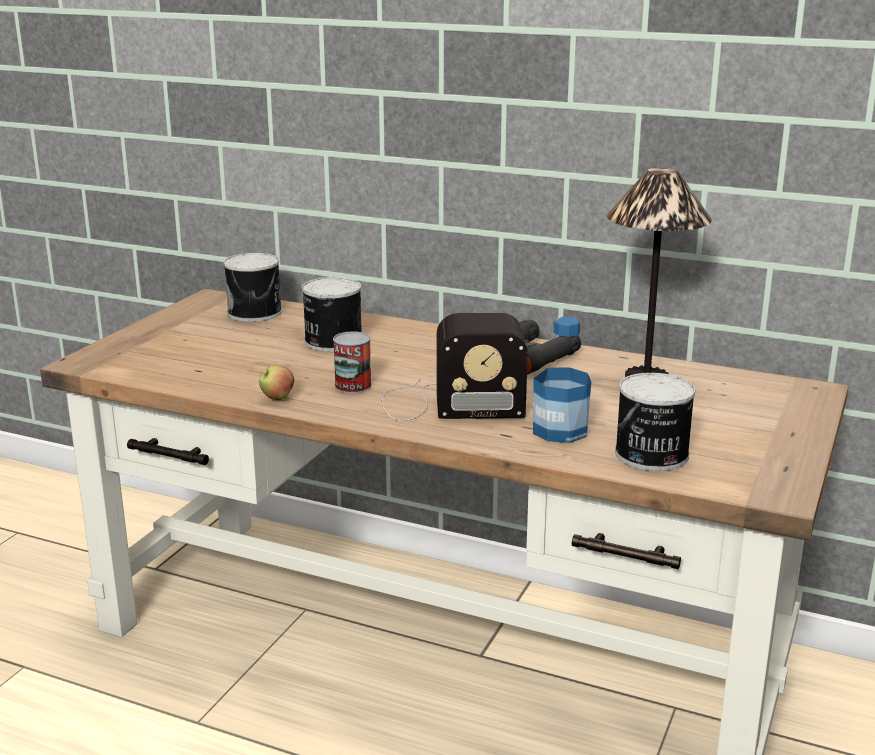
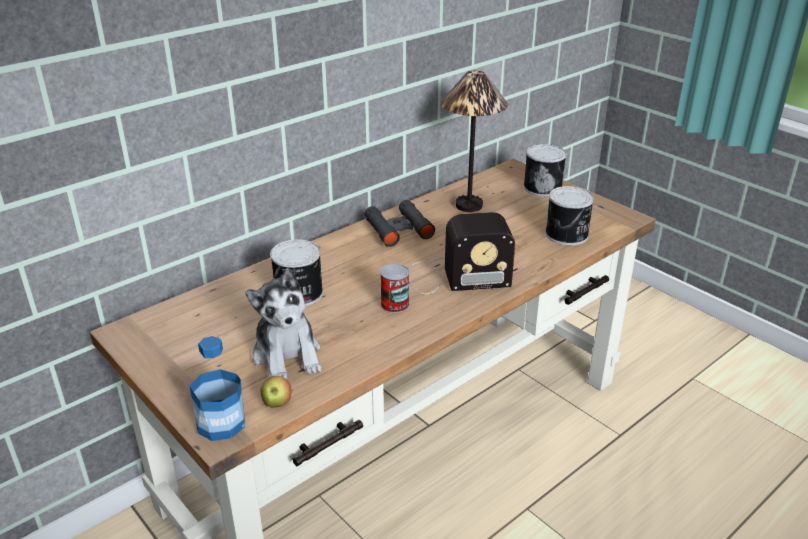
camera: 65 degrees left, 10 degrees up
can [224,253,282,322] -> can moved to [523,144,567,197]
apple [259,365,294,400] -> apple moved to [260,376,291,408]
radio [382,313,528,421] -> radio turned 60 degrees clockwise [408,212,515,294]
bottle [533,317,591,443] -> bottle moved to [190,336,245,441]
none -> plush toy [245,268,322,379]

